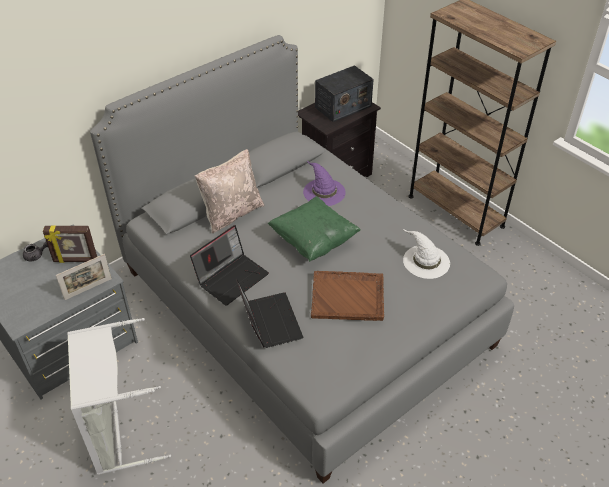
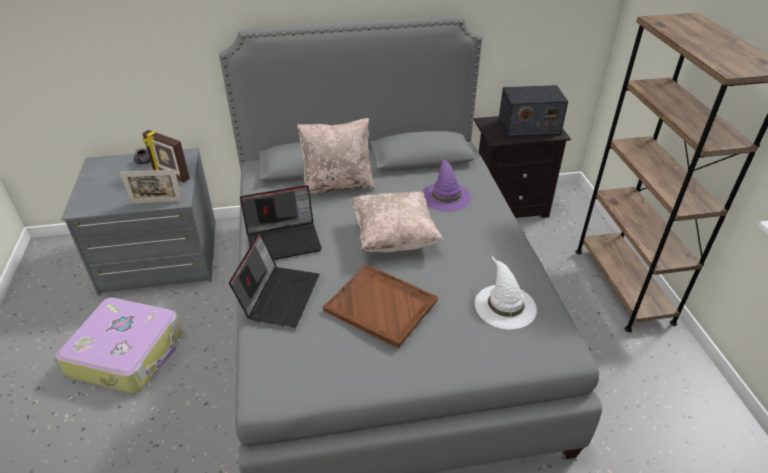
camera: 30 degrees right, 5 degrees down
grey laundry basket [67,318,171,475] -> suitcase [56,297,182,394]
green pillow [267,196,361,262] -> beige pillow [351,191,443,252]

